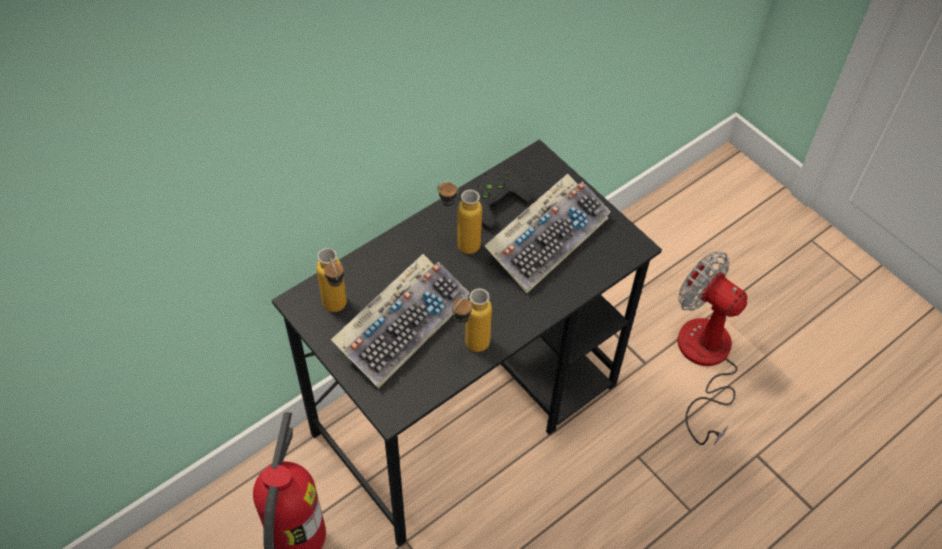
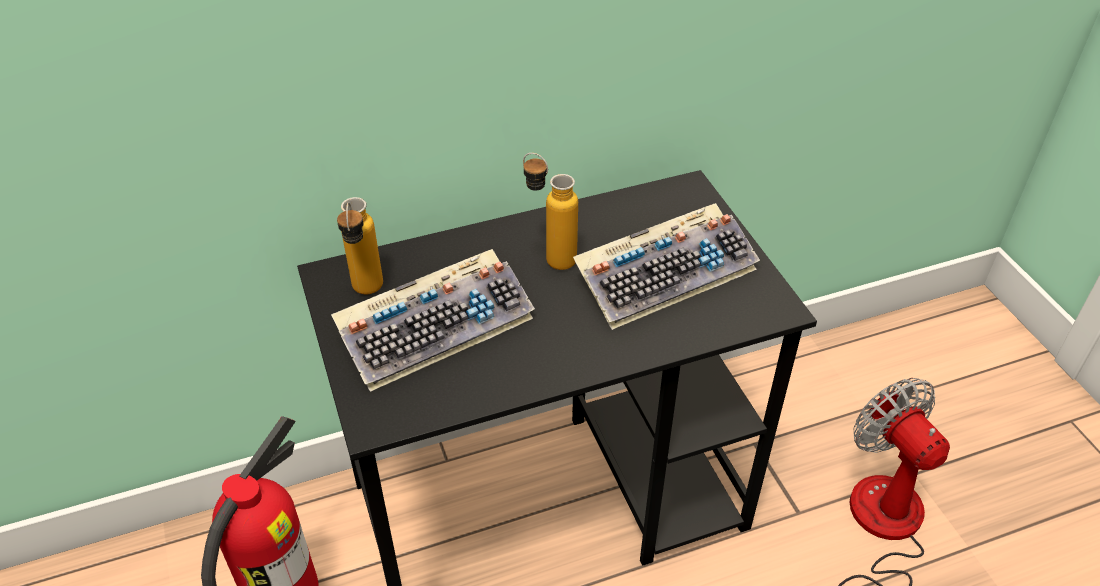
camera: 20 degrees right, 10 degrees down
bottle [452,288,492,352] -> none
black game controller [460,167,534,230] -> none

